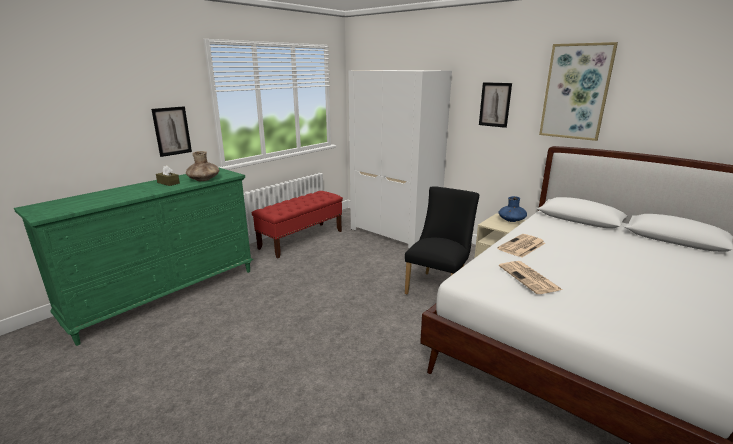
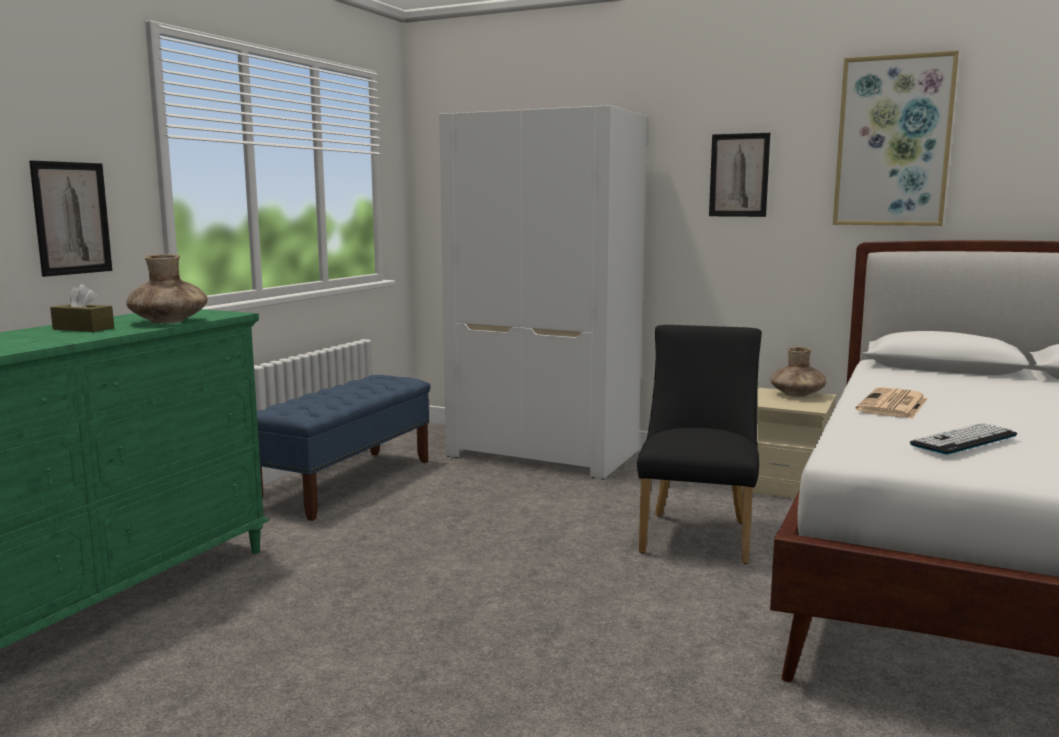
camera: 15 degrees left, 10 degrees down
red bench [252,191,343,258] -> blue bench [257,375,430,521]
blue vase [499,196,527,222] -> brown vase [770,347,827,397]
newspaper [499,261,562,294] -> keyboard [910,423,1017,455]

